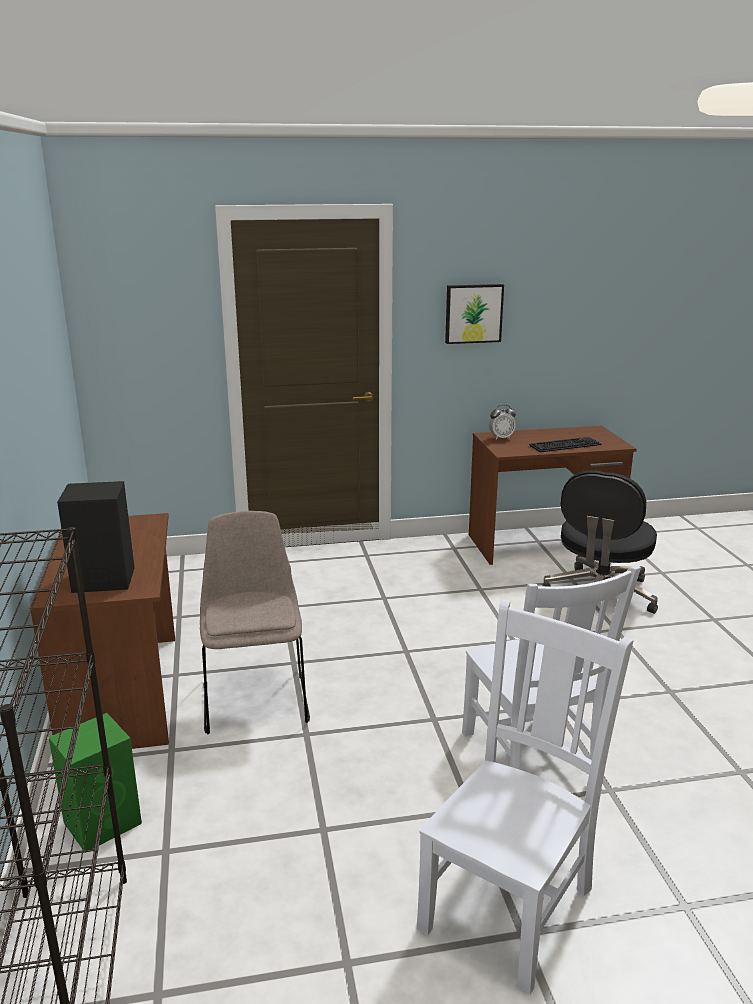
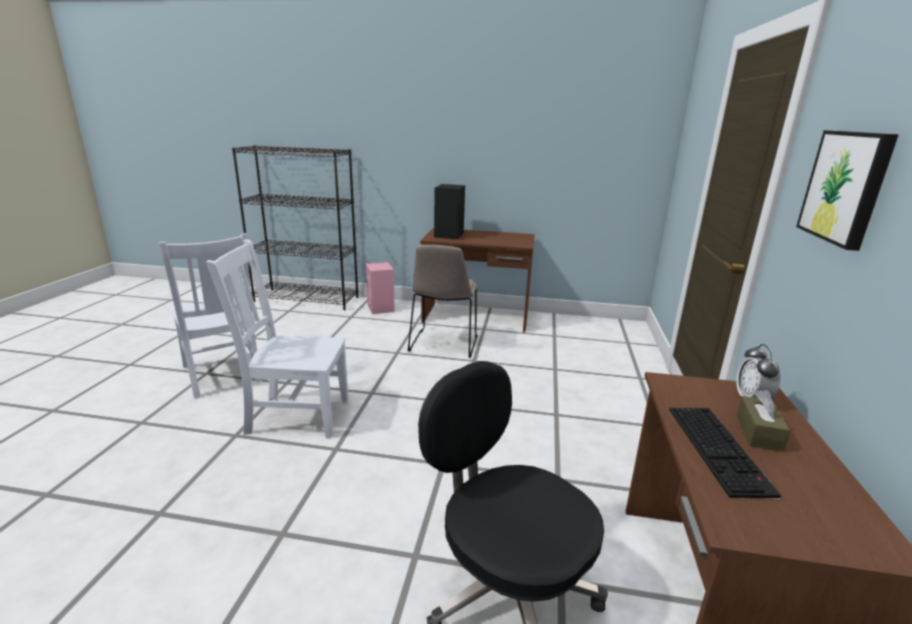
camera: 110 degrees right, 0 degrees up
green speaker [49,713,142,853] -> pink speaker [366,262,395,314]
beige chair [200,511,310,734] -> beige chair turned 90 degrees clockwise [408,245,477,358]
none -> brown tissue box [736,390,790,452]

